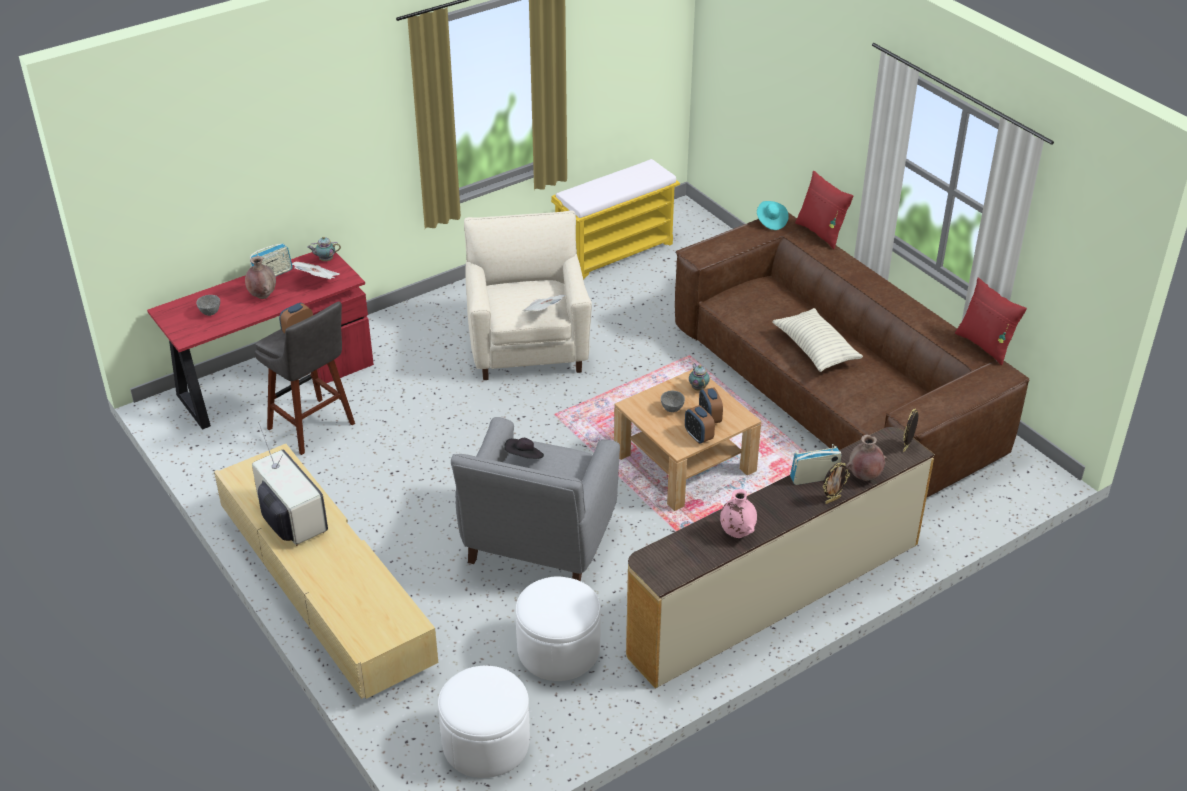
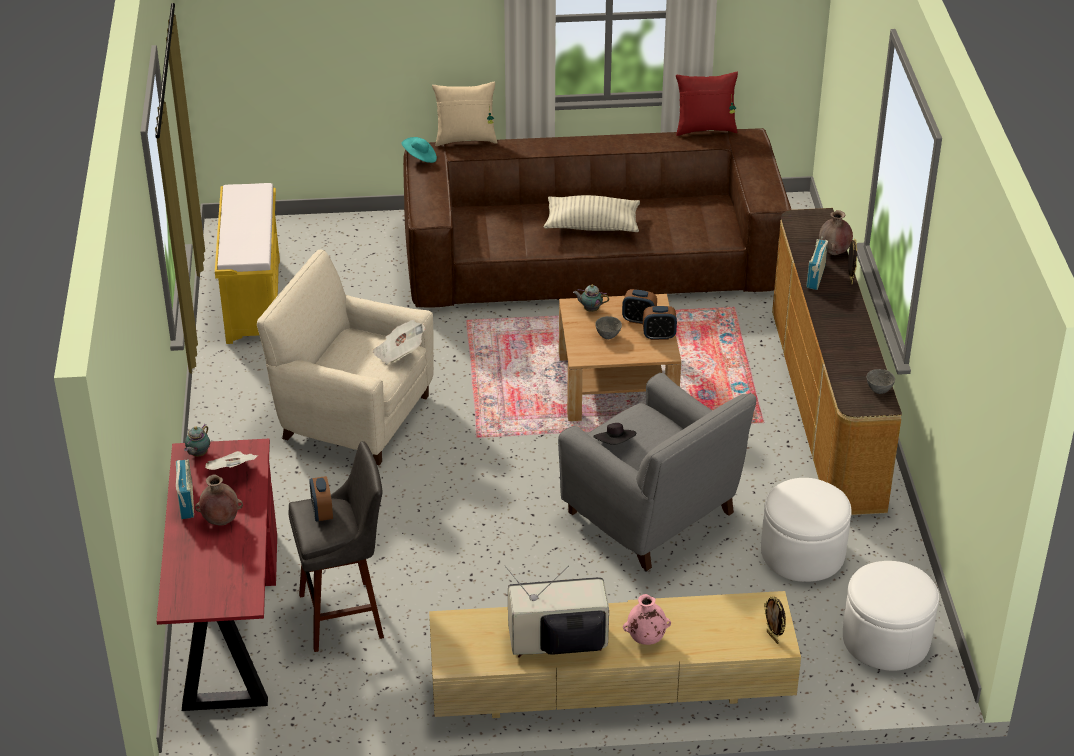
camera: 60 degrees left, 0 degrees up
grey bowl [196,295,220,316] -> grey bowl moved to [867,369,895,394]
pink vase [720,489,757,538] -> pink vase moved to [623,594,671,645]
red pillow [795,171,854,249] -> beige pillow [432,82,498,146]
picture frame [903,409,918,452] -> picture frame moved to [764,596,786,644]

